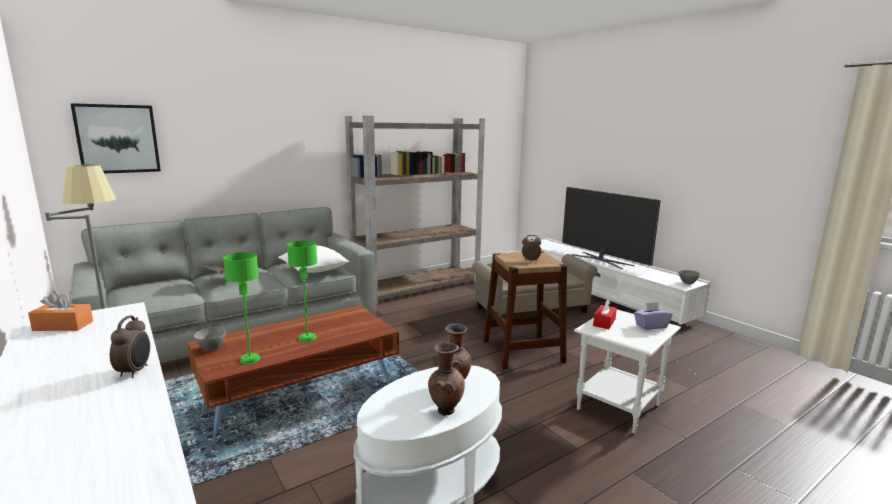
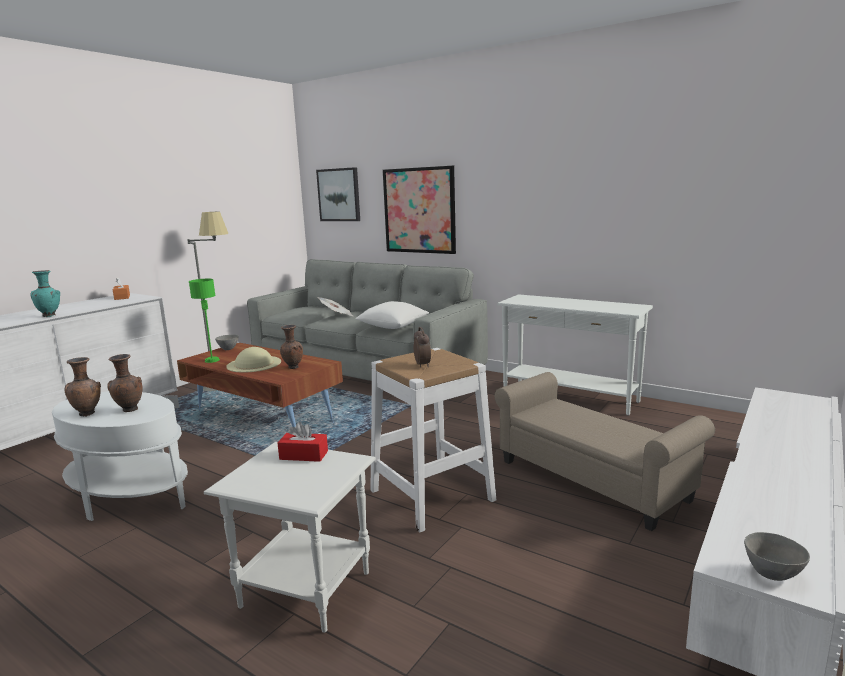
camera: 70 degrees right, 0 degrees up
alarm clock [110,315,150,378] -> turquoise vase [30,270,60,317]
green table lamp [287,241,317,342] -> beige hat [226,347,281,373]
brown bookcase [345,116,485,304] -> white console table [497,294,653,416]
brown stool [483,251,567,369] -> white stool [370,348,496,533]
television [562,187,661,269] -> none
purple tissue box [634,302,672,330] -> none
none -> brown vase [280,325,303,369]
none -> picture [383,166,456,254]

